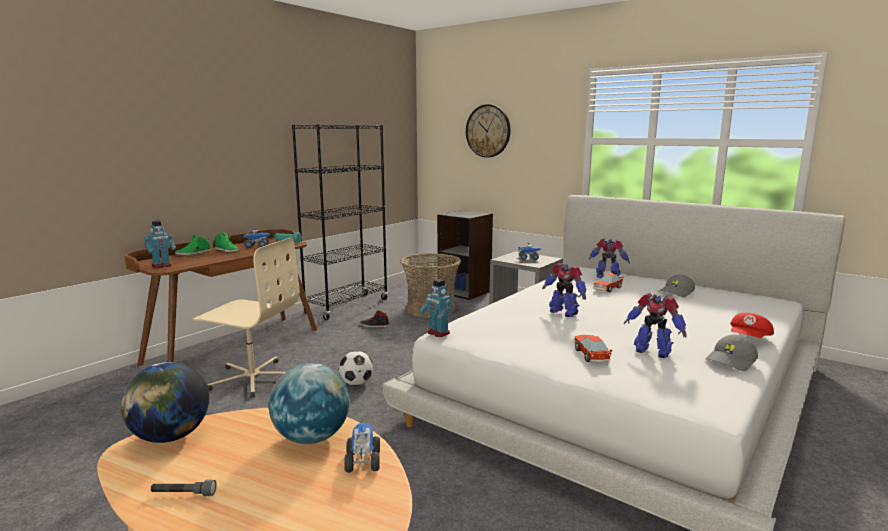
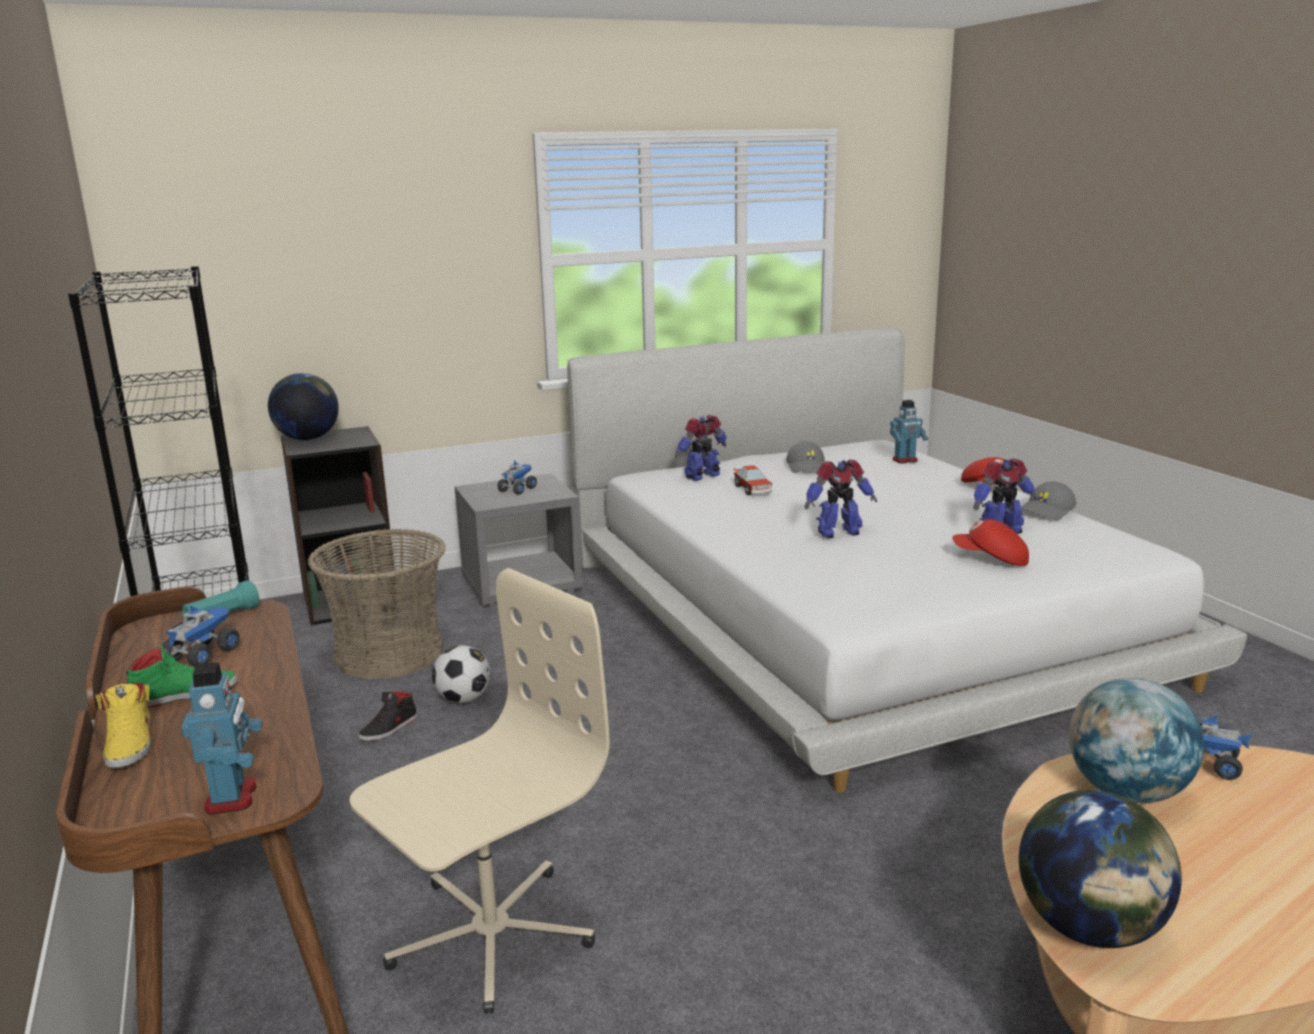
camera: 60 degrees left, 5 degrees up
grey flashlight [151,480,217,496] -> none
green shoe [175,234,211,255] -> yellow shoe [95,683,151,768]
football [339,351,373,386] -> football moved to [432,645,491,703]
toy robot [419,279,452,337] -> toy robot moved to [890,400,928,464]
wall clock [466,104,510,158] -> none
toy car [574,335,612,364] -> red cap [952,519,1029,566]
grey cap [705,334,758,371] -> grey cap turned 60 degrees clockwise [1021,481,1076,520]
none -> globe [268,373,339,440]

